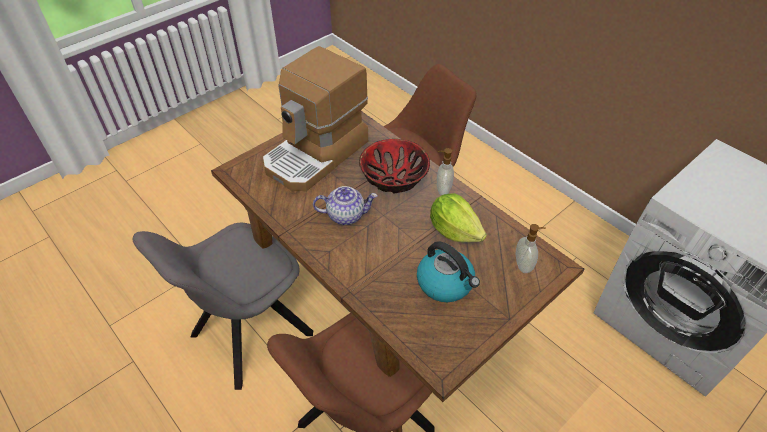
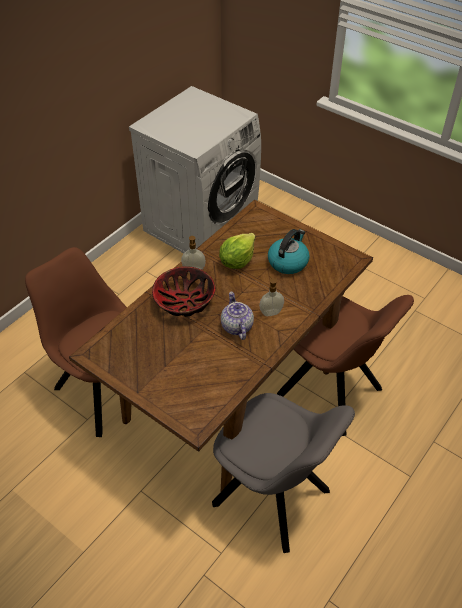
camera: 100 degrees left, 0 degrees up
coffee machine [263,46,368,191] -> none
soap dispenser [515,224,546,273] -> soap dispenser moved to [259,276,284,316]

